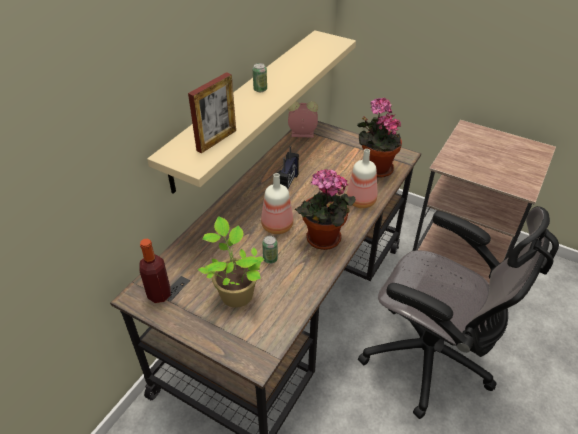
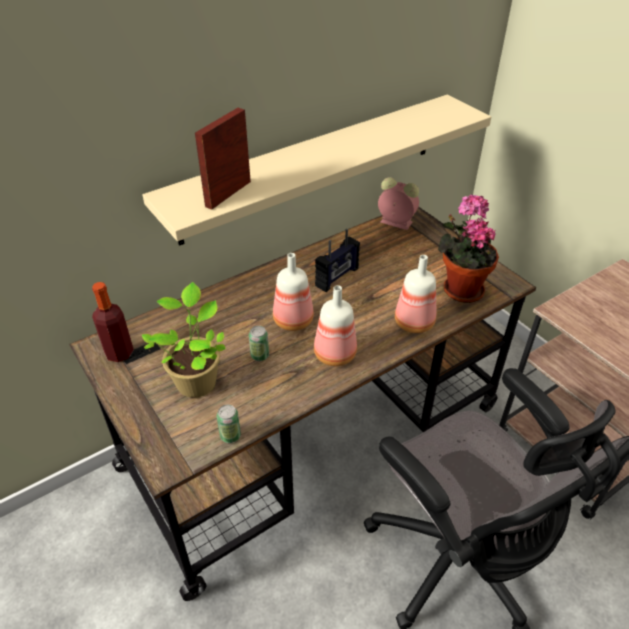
camera: 25 degrees right, 0 degrees up
picture frame [188,72,236,154] -> picture frame turned 150 degrees clockwise [195,108,251,210]
can [253,63,267,92] -> can moved to [217,405,241,443]
potted plant [295,169,356,250] -> bottle [314,285,357,366]

